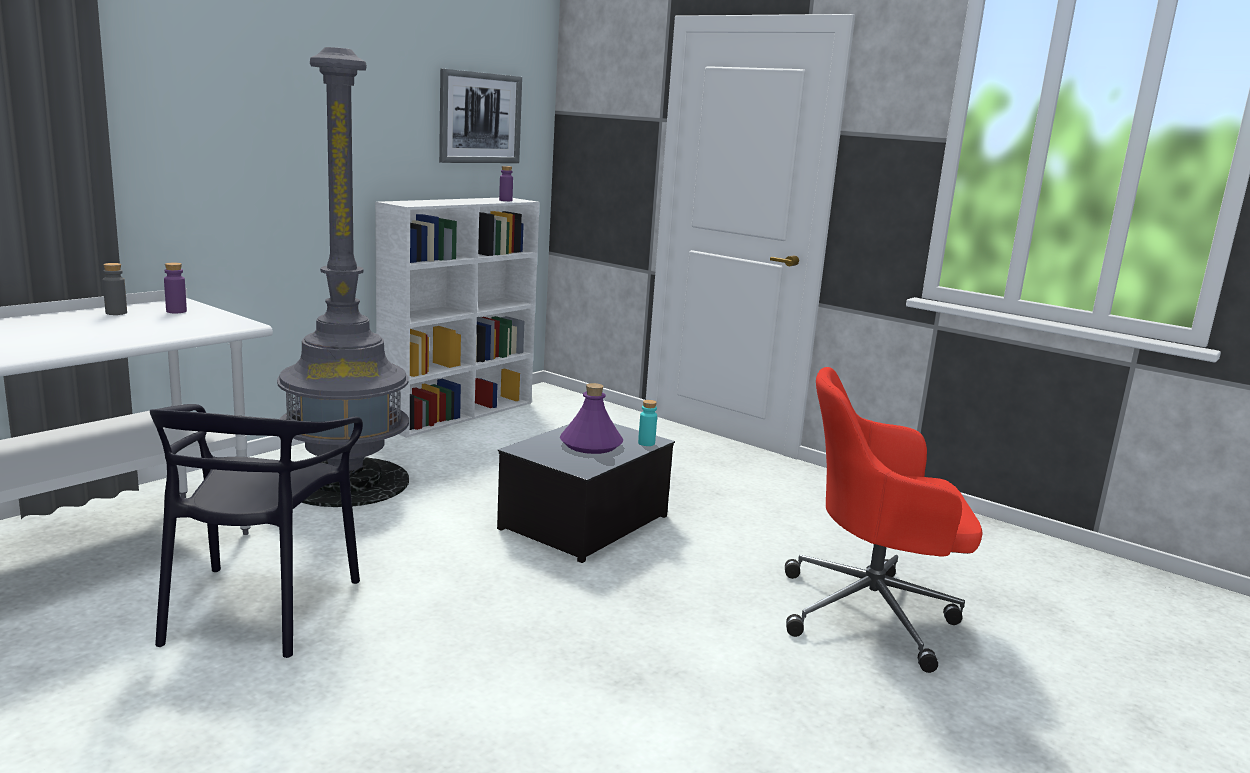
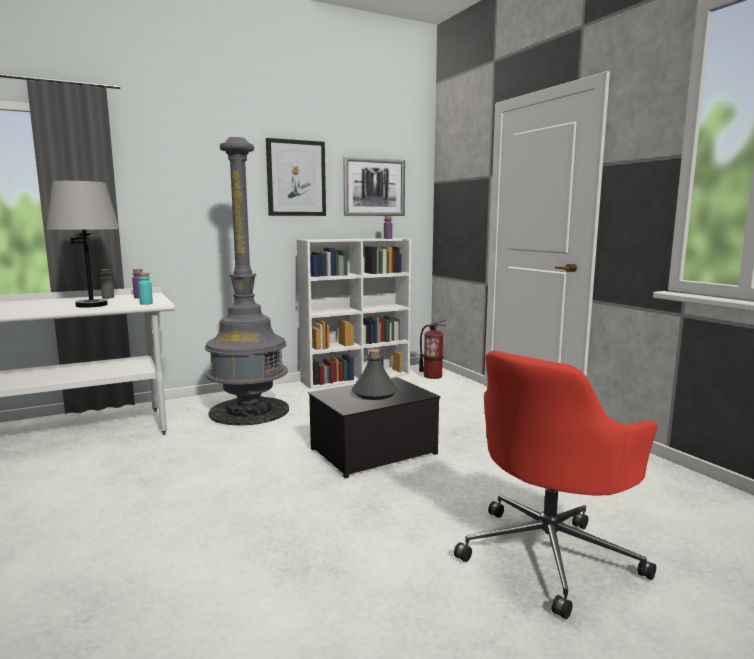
camera: 25 degrees right, 5 degrees down
black chair [150,404,363,658] -> none
purple bottle [560,383,623,454] -> grey bottle [352,349,398,400]
turquoise bottle [638,400,657,446] -> turquoise bottle moved to [138,273,153,305]
red office chair [785,367,983,673] -> red office chair turned 75 degrees counterclockwise [454,350,658,619]
none -> grey table lamp [47,180,120,308]
none -> picture [266,138,326,216]
none -> fire extinguisher [419,320,447,379]

